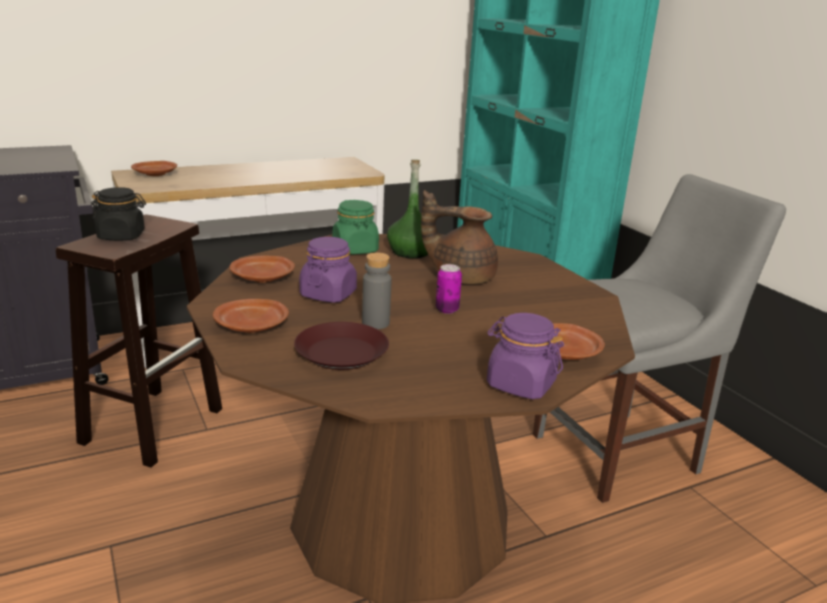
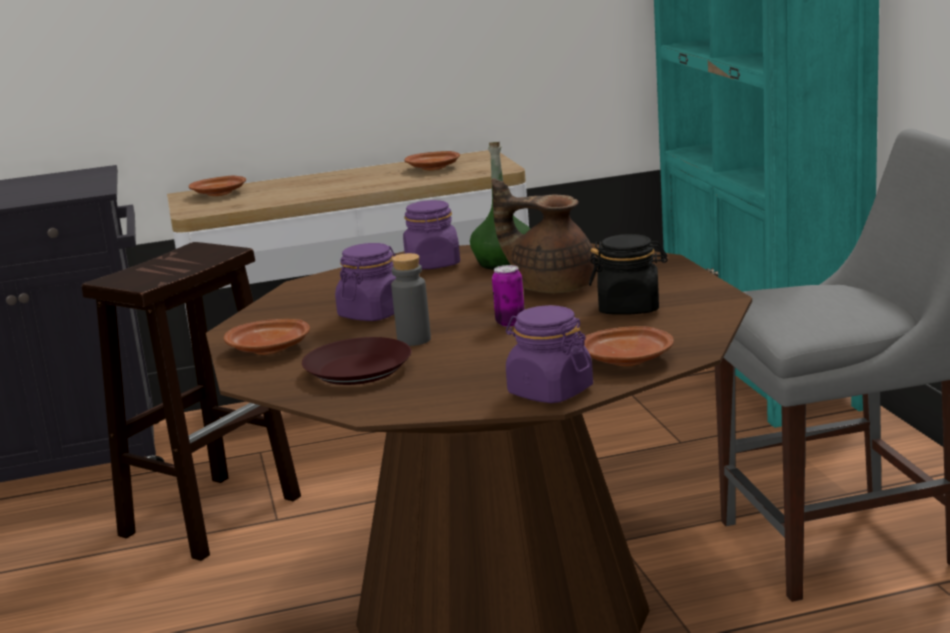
camera: 15 degrees right, 5 degrees down
black jar [91,187,146,240] -> black jar moved to [589,234,668,315]
brown plate [229,256,295,283] -> brown plate moved to [404,151,460,171]
green jar [332,200,379,254] -> purple jar [403,200,460,269]

